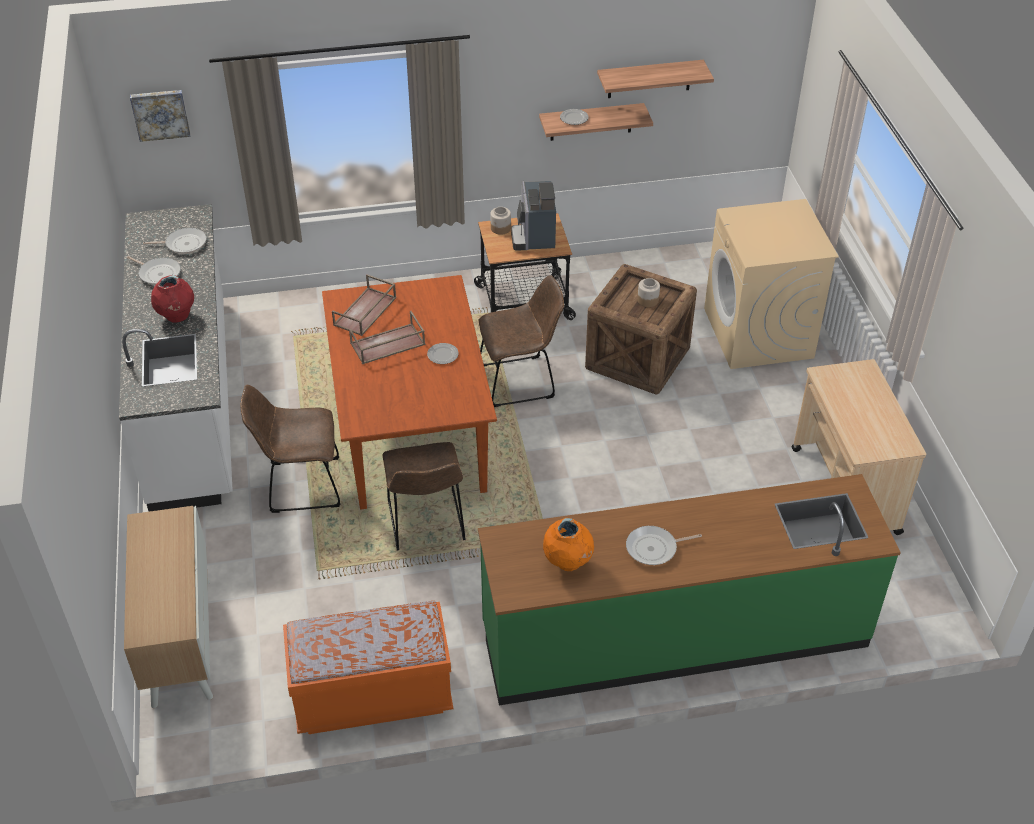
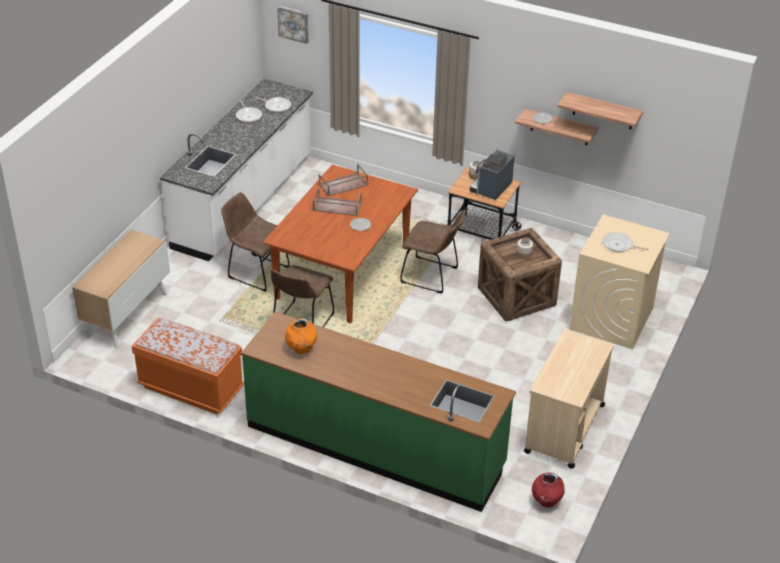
camera: 35 degrees right, 5 degrees down
red vase [151,275,194,322] -> red vase moved to [532,473,565,508]
frying pan [626,526,702,565] -> frying pan moved to [603,232,649,252]

